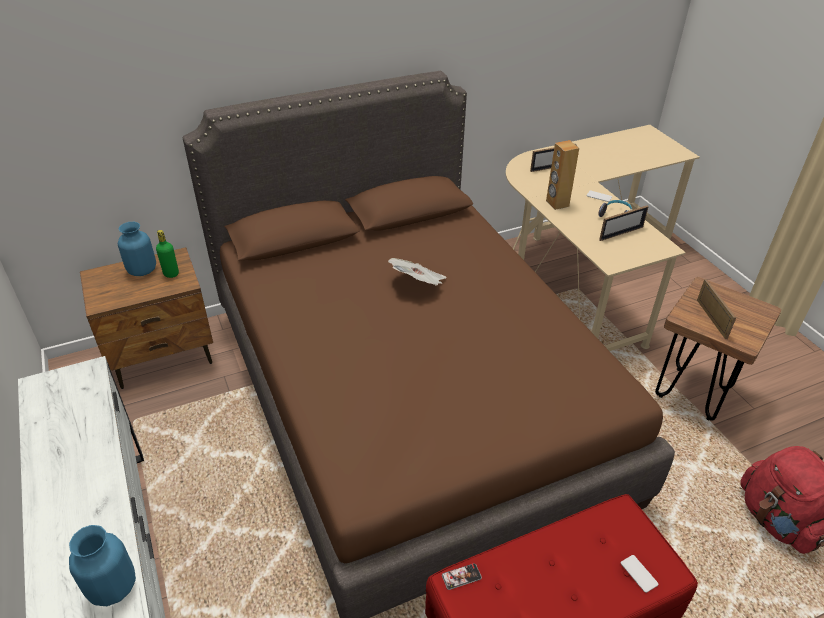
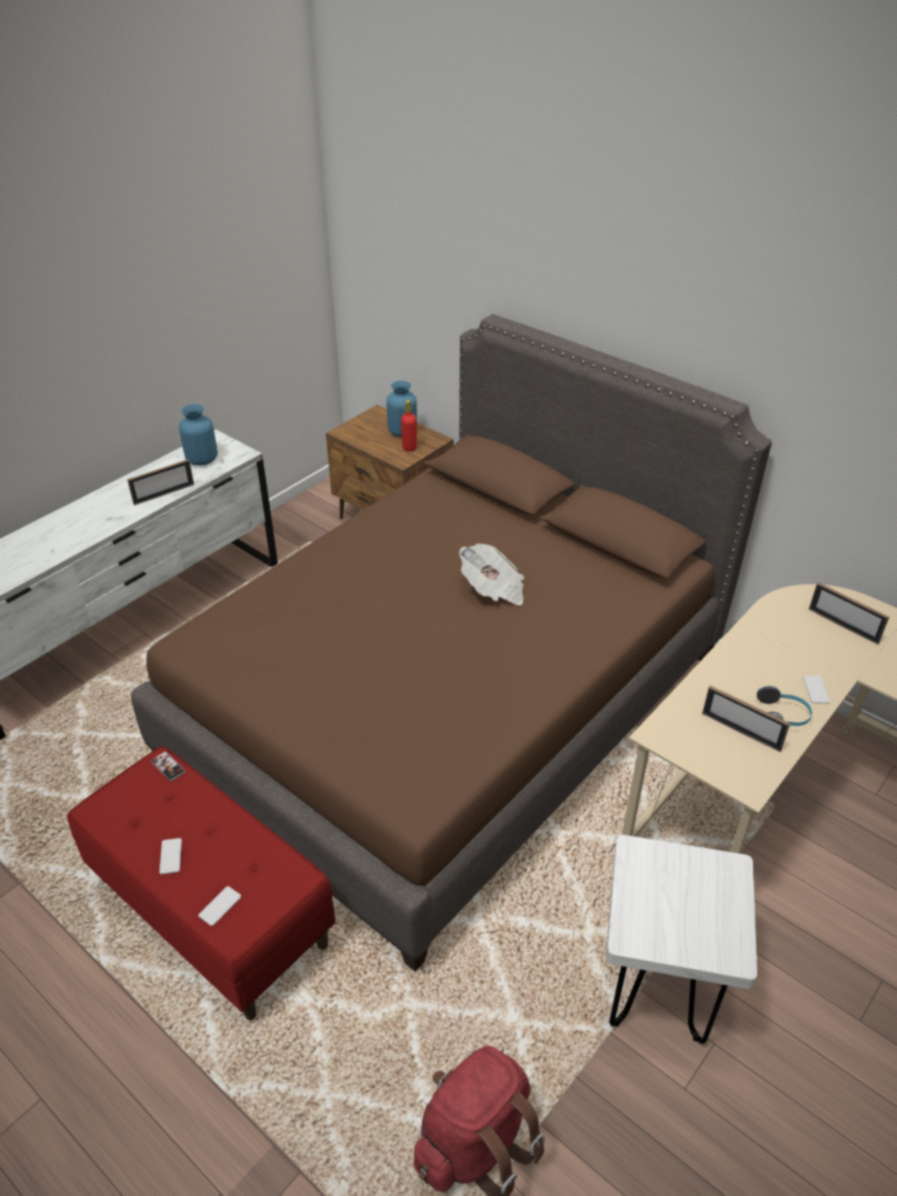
camera: 65 degrees right, 0 degrees up
blue vase [69,525,136,606] -> blue vase moved to [179,404,218,466]
green bottle [156,230,179,278] -> red bottle [401,400,417,452]
brown speaker [546,140,579,210] -> none
brown stool [655,277,781,421] -> white stool [606,835,757,1044]
picture frame [697,279,736,339] -> picture frame moved to [127,459,194,505]
none -> phone [159,838,182,874]

